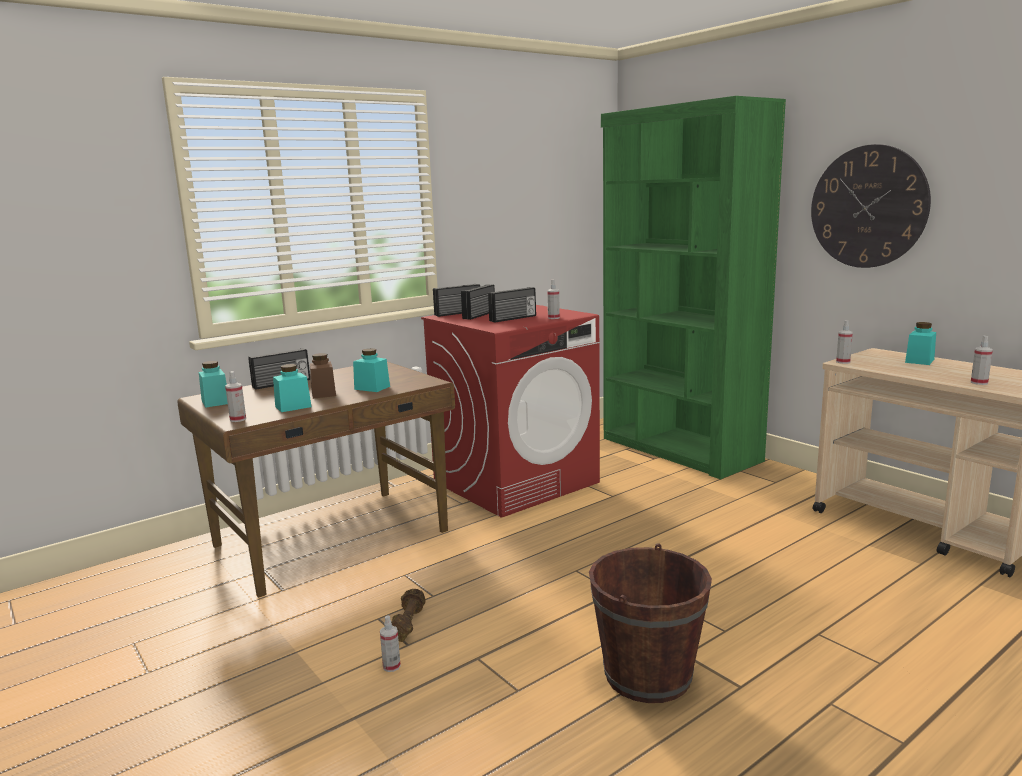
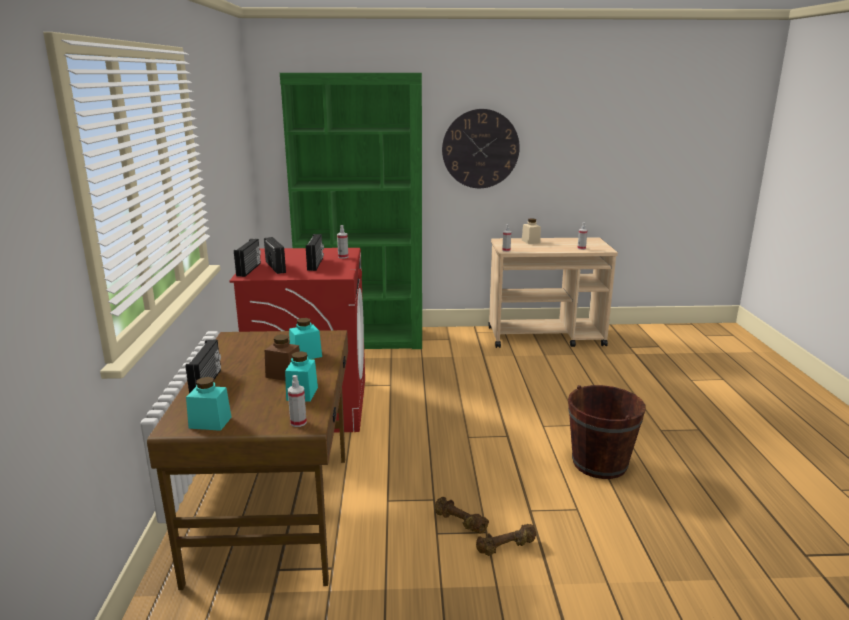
camera: 55 degrees left, 5 degrees up
spray bottle [380,615,401,672] -> brown dumbbell [476,524,536,556]
turquoise jar [905,322,936,365] -> beige jar [522,218,541,244]

